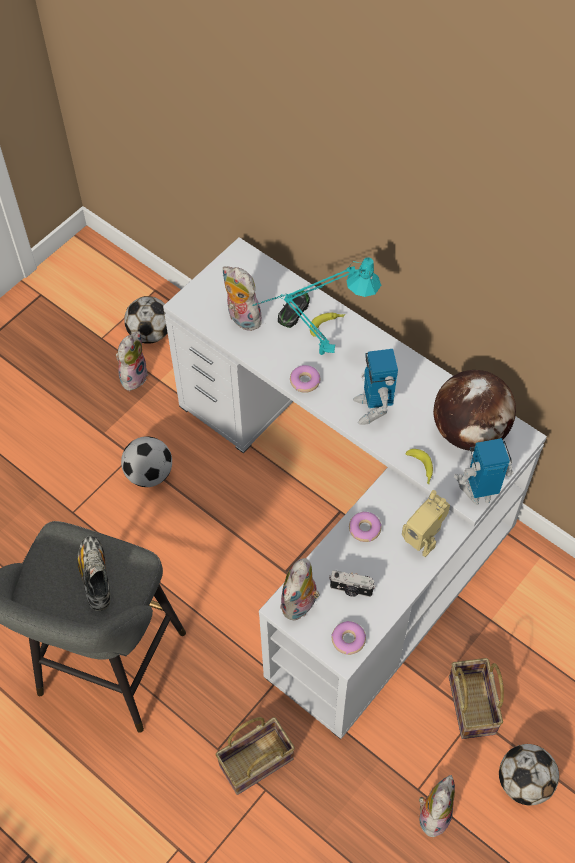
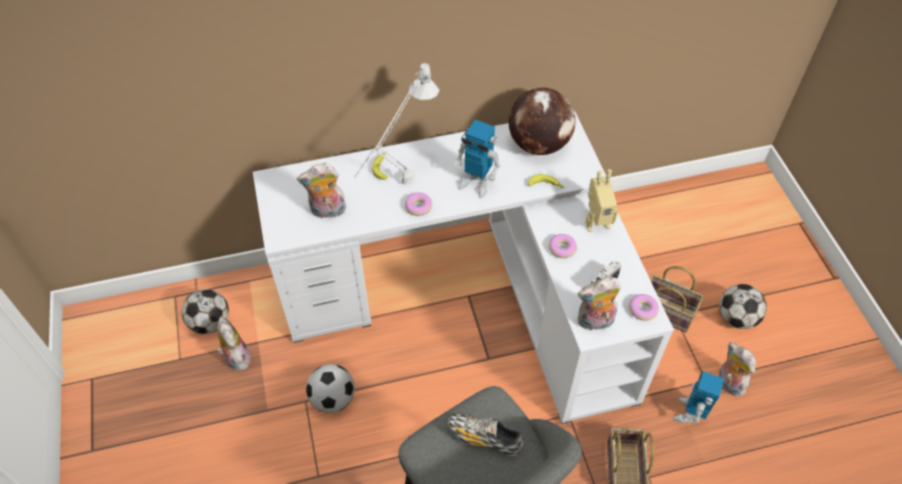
camera: 55 degrees left, 5 degrees down
turquoise table lamp [253,257,381,355] -> grey table lamp [354,63,439,184]
toy car [278,290,310,328] -> none
plush toy [280,558,320,621] -> plush toy turned 105 degrees clockwise [578,277,621,331]
toy robot [454,438,514,505] -> toy robot moved to [673,371,724,423]

